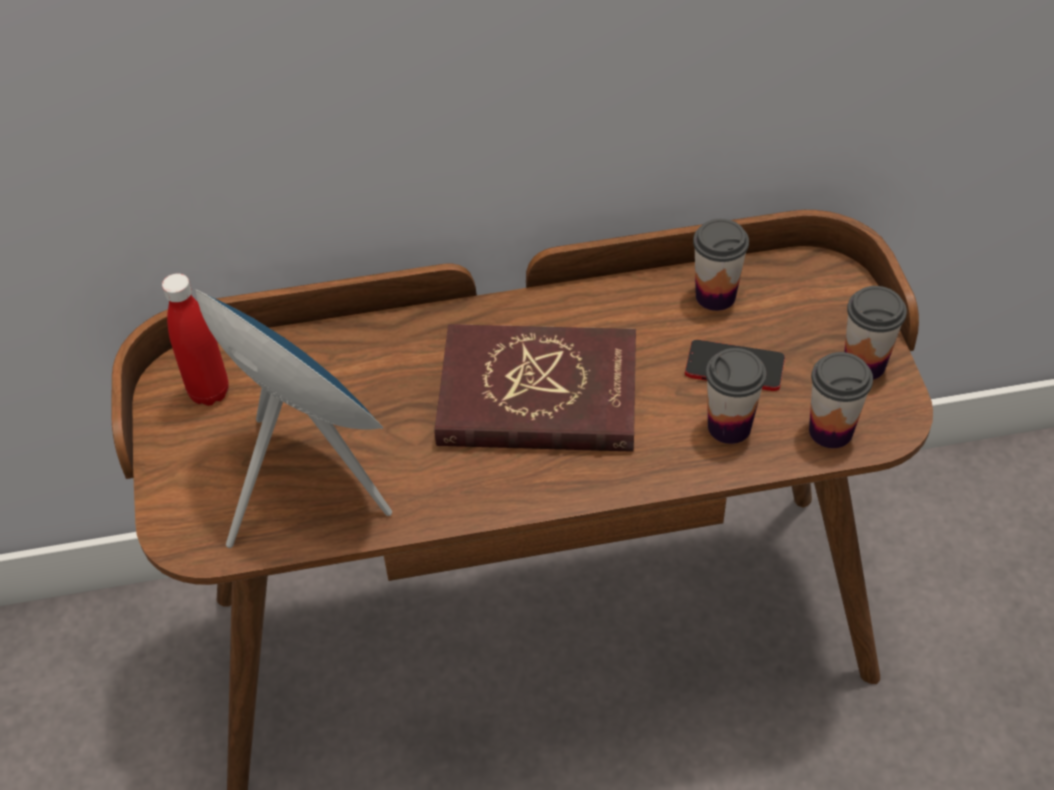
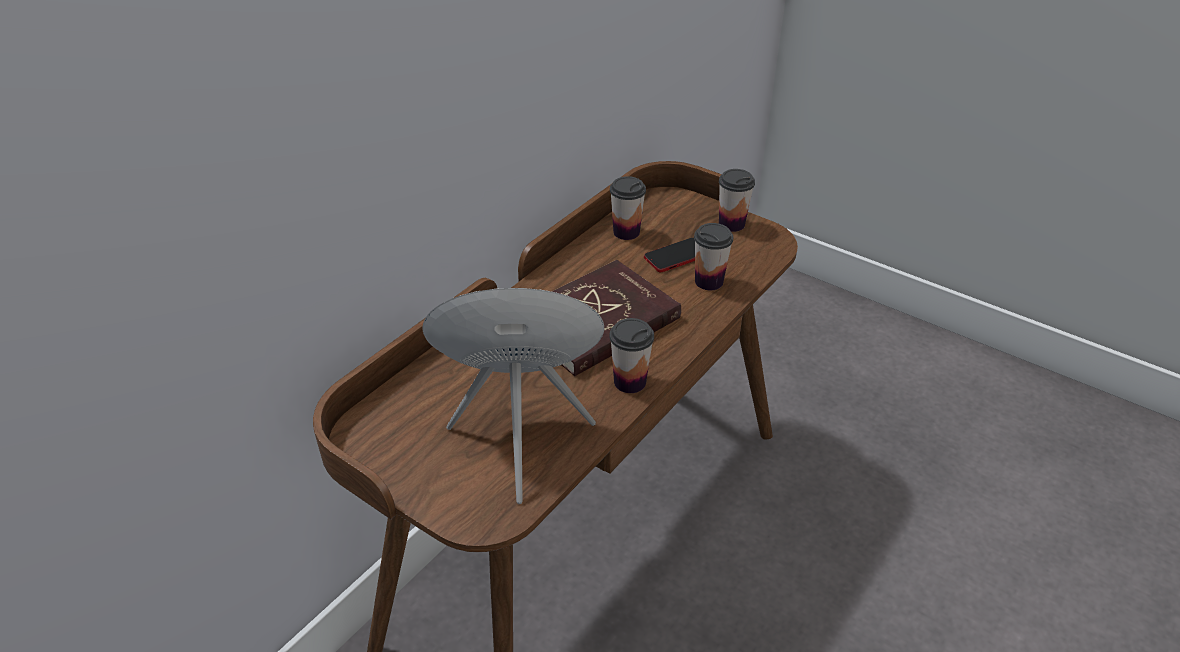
camera: 45 degrees left, 10 degrees down
red bottle [162,273,228,406] -> none
cup [809,352,873,448] -> cup moved to [609,318,654,393]

